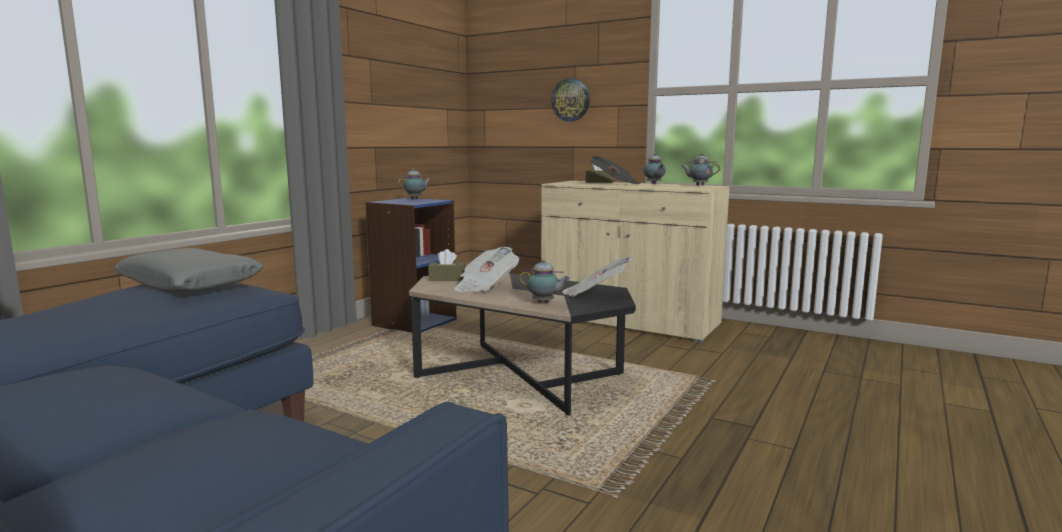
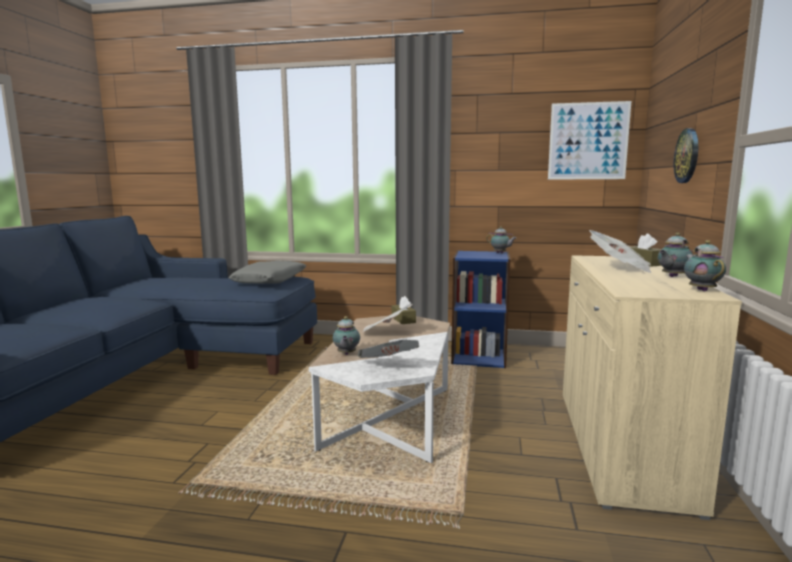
camera: 70 degrees right, 0 degrees up
black coffee table [409,273,636,416] -> white coffee table [309,316,450,463]
none -> picture [548,101,632,180]

